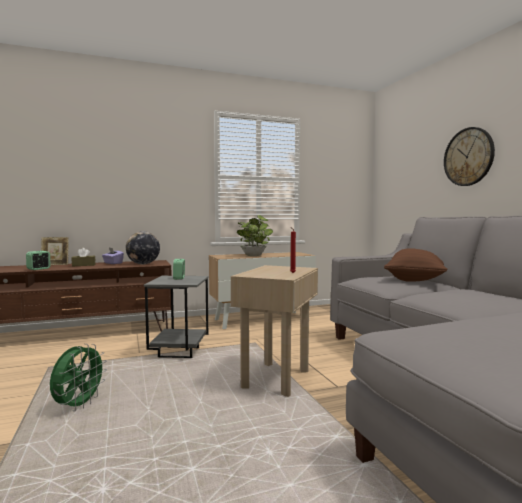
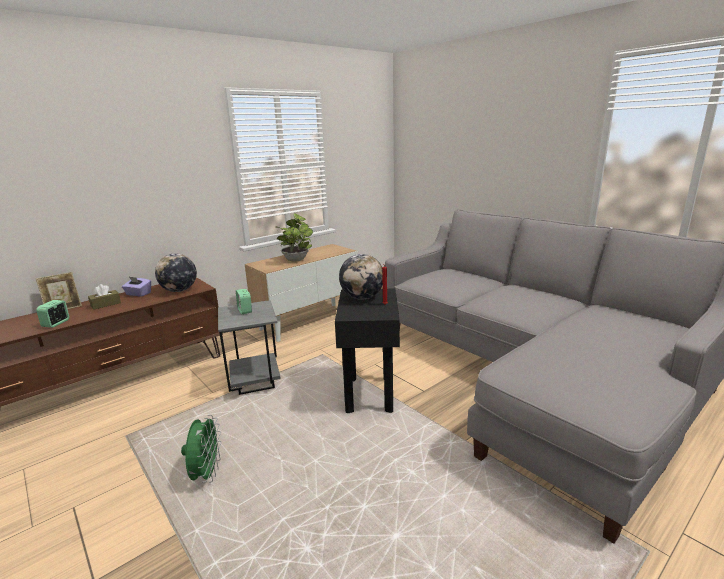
camera: 20 degrees left, 15 degrees up
beige side table [231,265,318,397] -> black side table [335,288,400,413]
brown pillow [384,248,447,282] -> none
wall clock [444,127,495,186] -> none
none -> globe [339,254,383,300]

